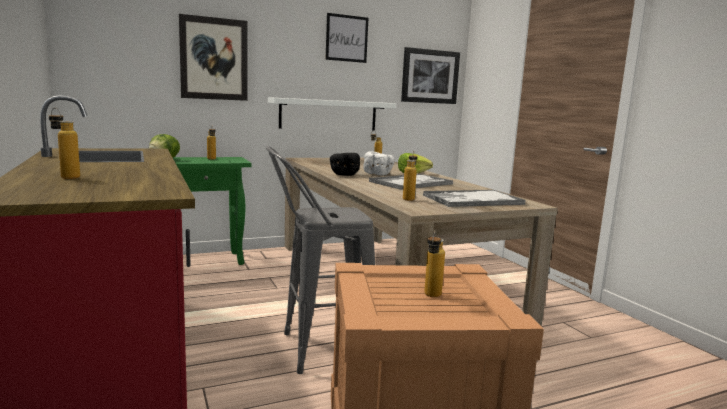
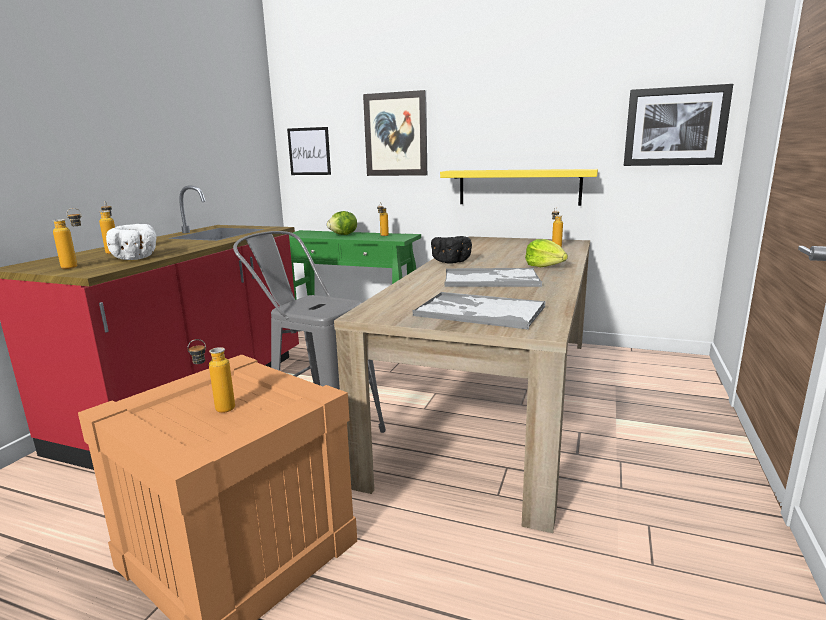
camera: 45 degrees right, 5 degrees up
white shelf [268,97,396,131] -> yellow shelf [440,169,598,206]
picture [325,13,368,63] -> picture moved to [287,127,331,175]
white bowl [363,151,395,175] -> white bowl moved to [106,224,156,260]
bottle [403,150,417,201] -> bottle moved to [53,208,82,269]

